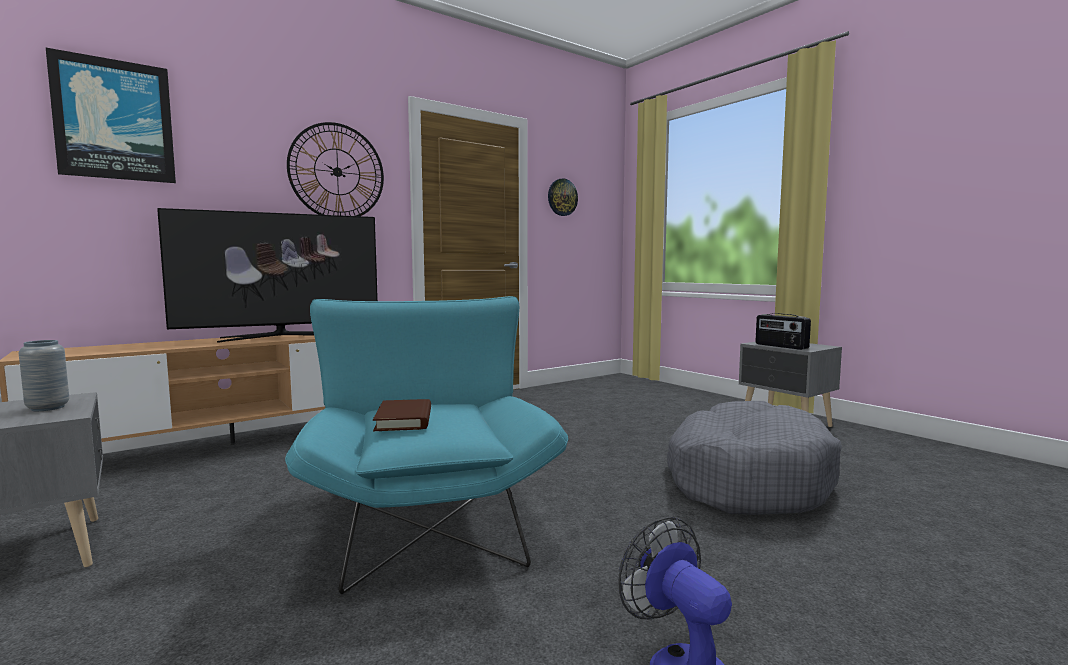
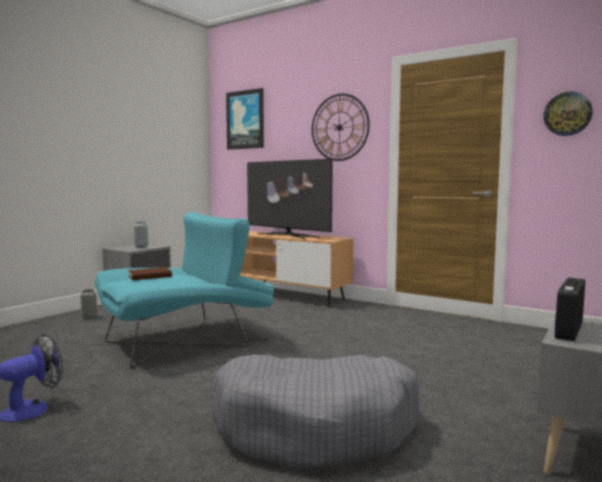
camera: 70 degrees right, 0 degrees up
none -> grey vase [80,289,97,320]

